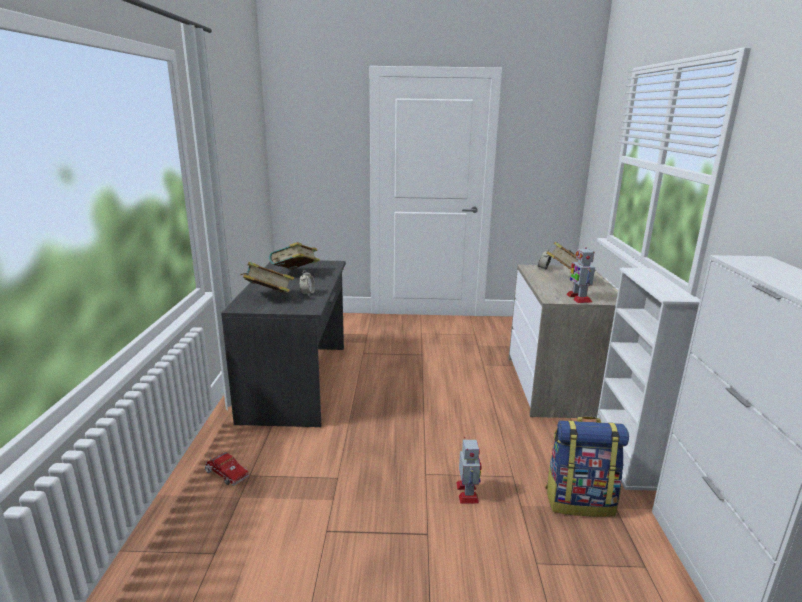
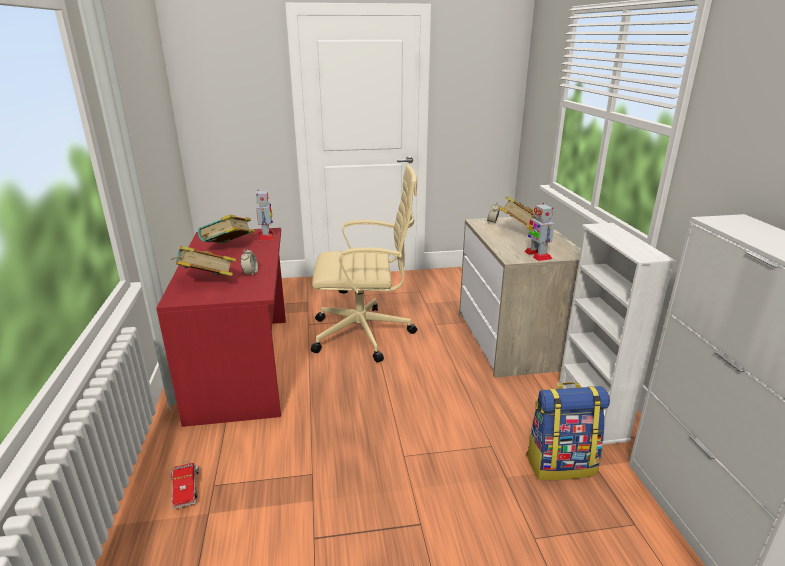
camera: 10 degrees left, 5 degrees up
toy truck [205,452,249,486] -> toy truck turned 45 degrees clockwise [171,461,199,509]
grey desk [221,260,346,427] -> red desk [156,228,286,427]
toy robot [456,437,482,504] -> toy robot moved to [256,190,274,241]
none -> beige office chair [311,165,417,362]

